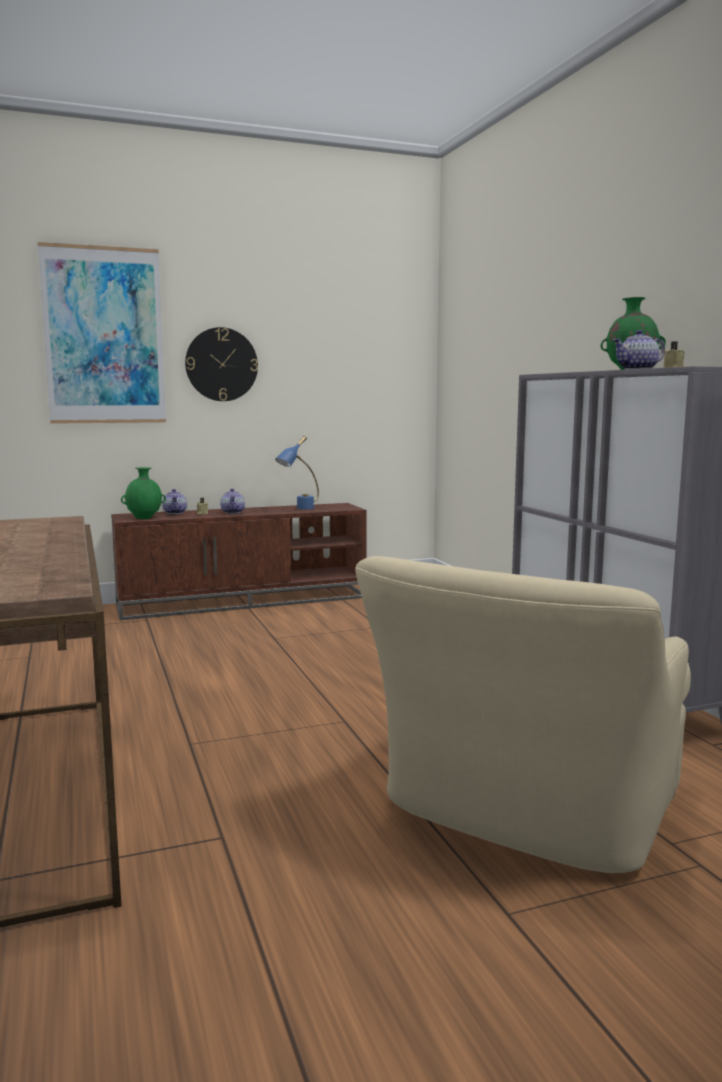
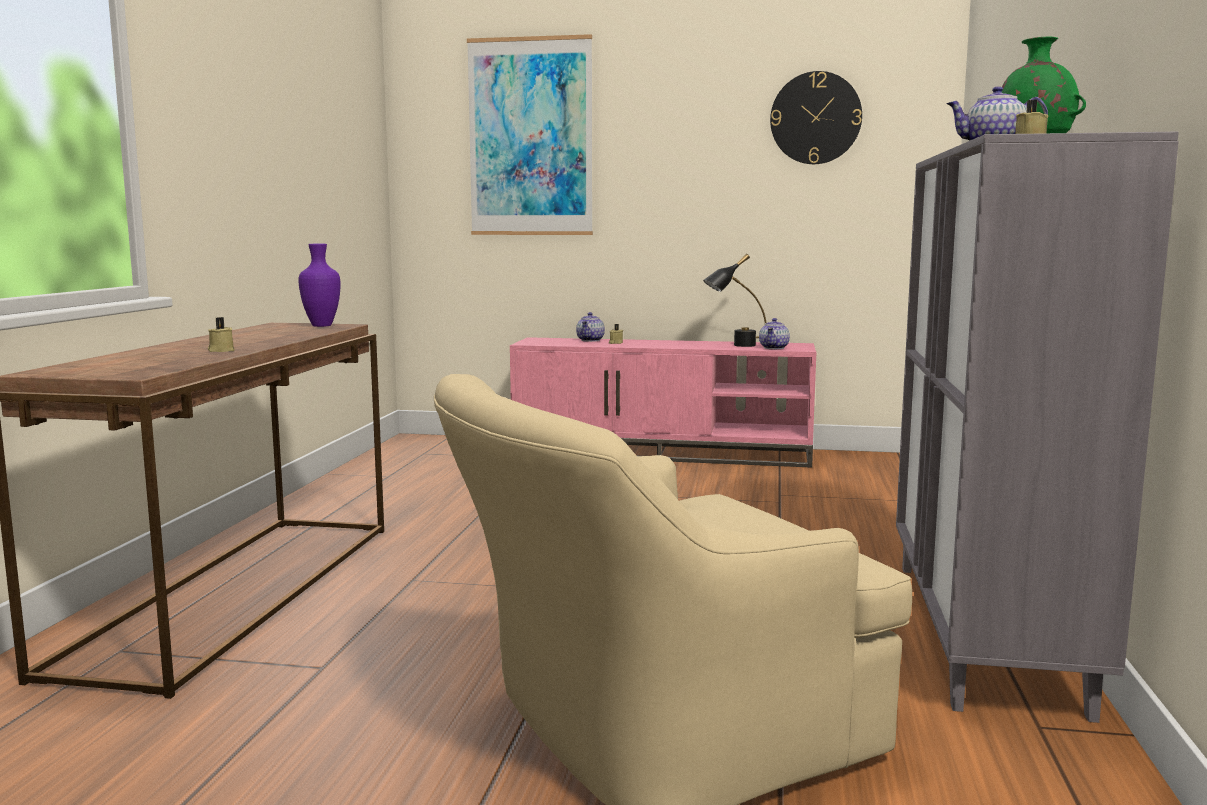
camera: 30 degrees right, 0 degrees up
brown tv stand [111,503,366,620] -> pink tv stand [510,337,816,468]
green vase [121,467,166,519] -> none
wall clock [185,327,258,401] -> wall clock moved to [770,71,862,164]
teapot [220,489,245,514] -> teapot moved to [759,318,790,349]
blue table lamp [275,436,319,510] -> black table lamp [703,254,766,347]
none -> beige candle [208,317,235,352]
none -> purple vase [299,244,340,327]

